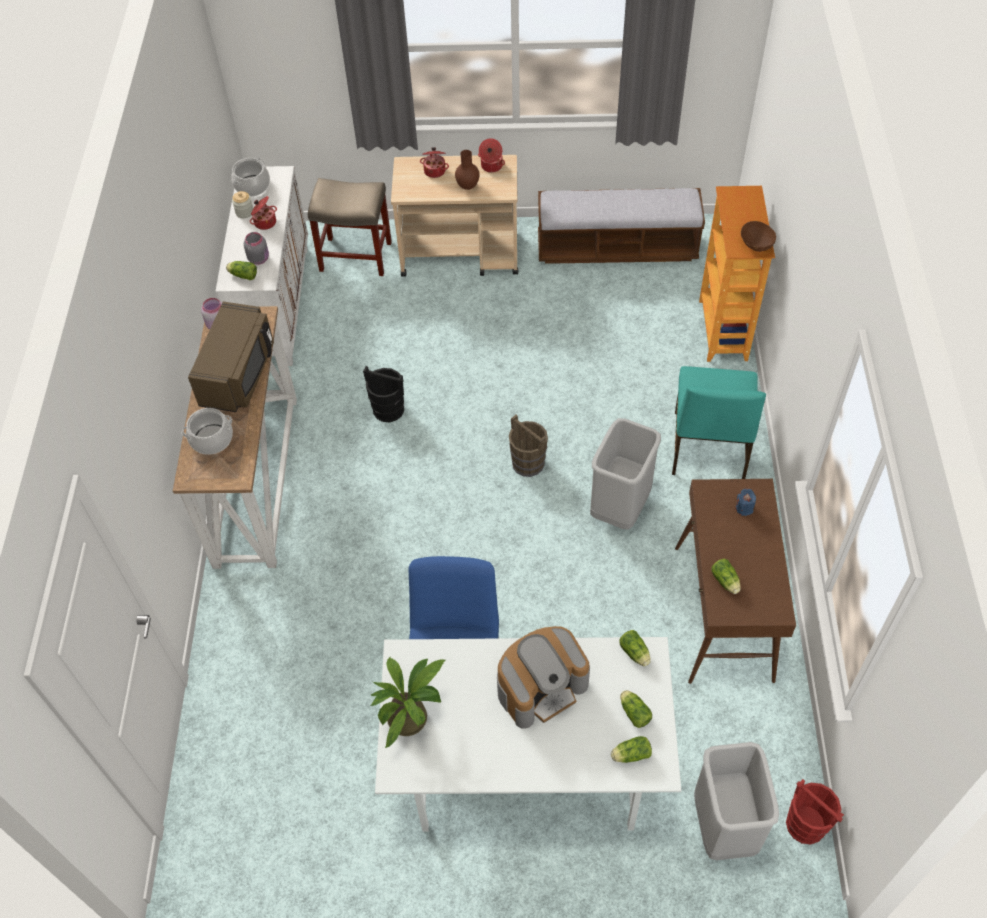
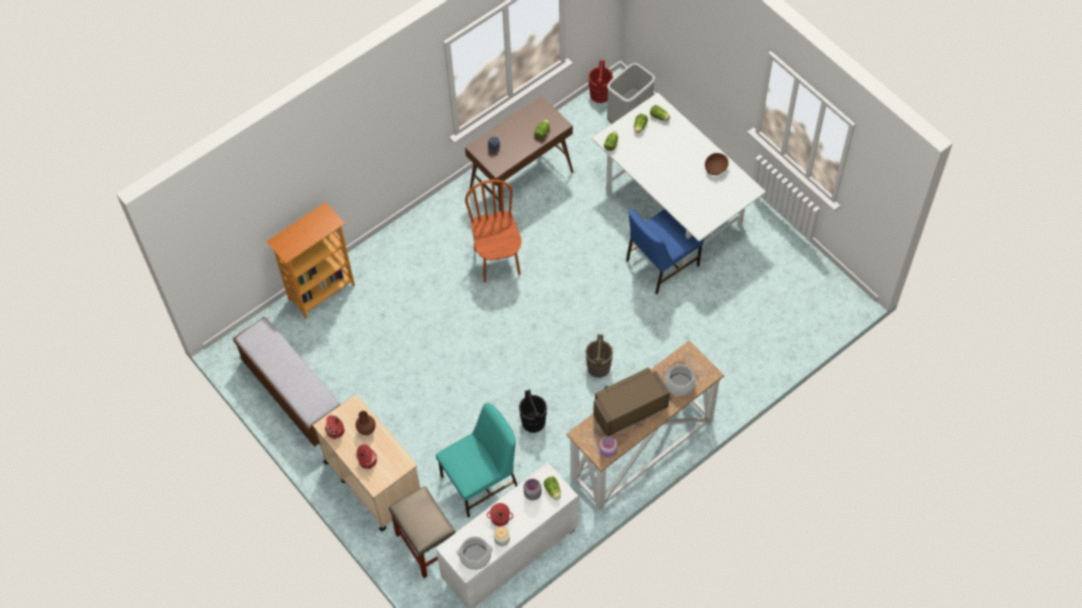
camera: 130 degrees left, 5 degrees up
potted plant [370,657,446,748] -> none
coffee machine [497,626,590,729] -> none
brown bucket [509,414,548,477] -> brown bucket moved to [585,334,613,378]
grey trash can [590,418,661,529] -> brown chair [465,179,521,282]
turquoise chair [672,366,766,479] -> turquoise chair moved to [436,403,517,518]
brown bowl [741,221,776,252] -> brown bowl moved to [705,153,729,175]

